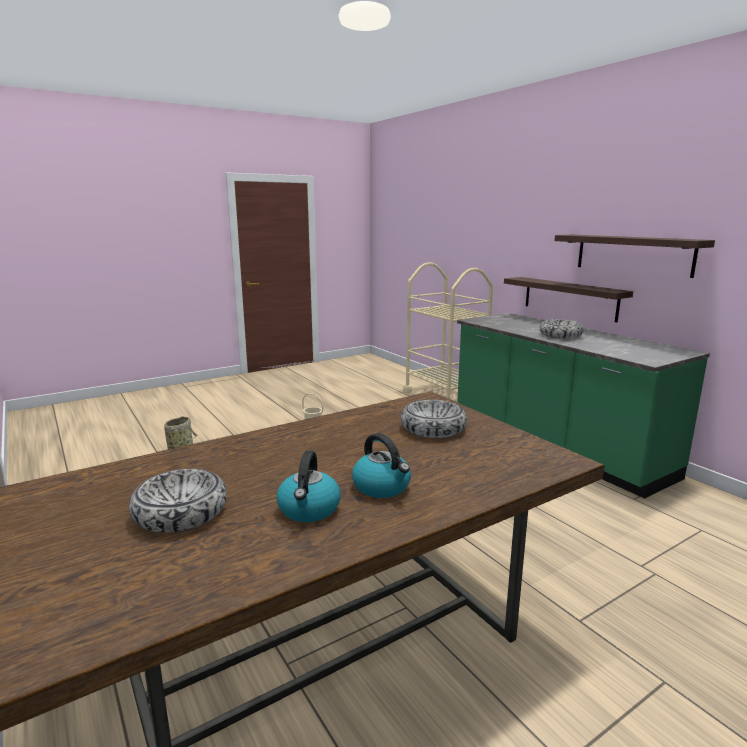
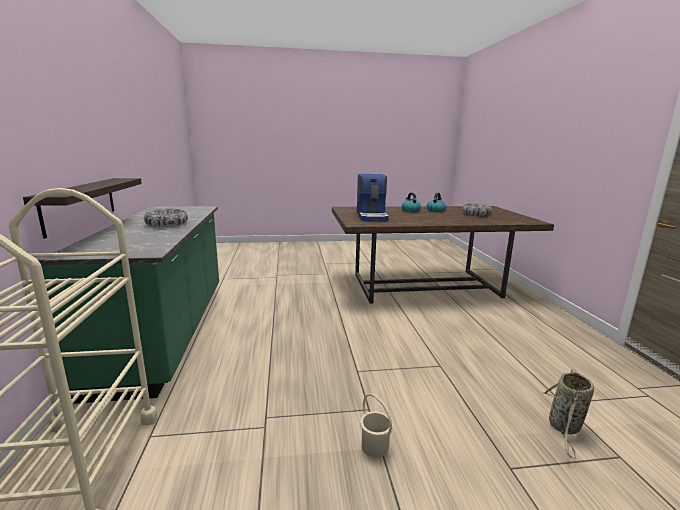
camera: 155 degrees left, 0 degrees up
bowl [401,399,467,438] -> coffee machine [357,174,389,222]
shelf [555,235,715,278] -> none

